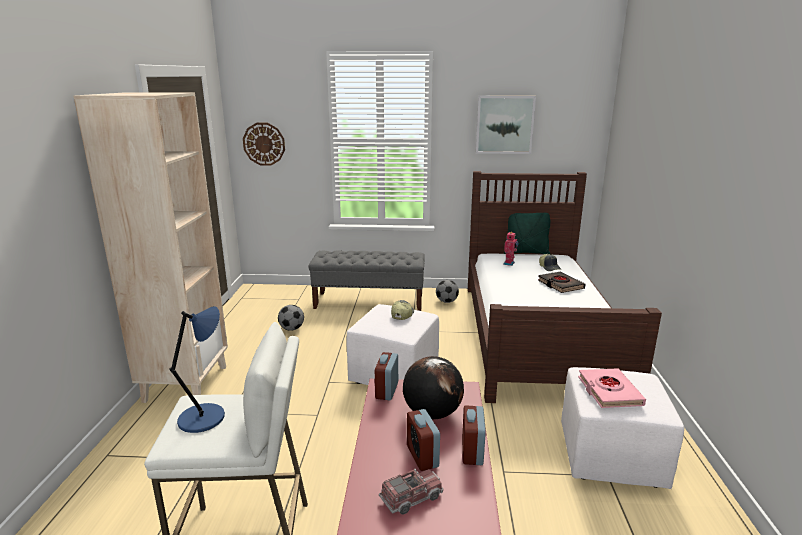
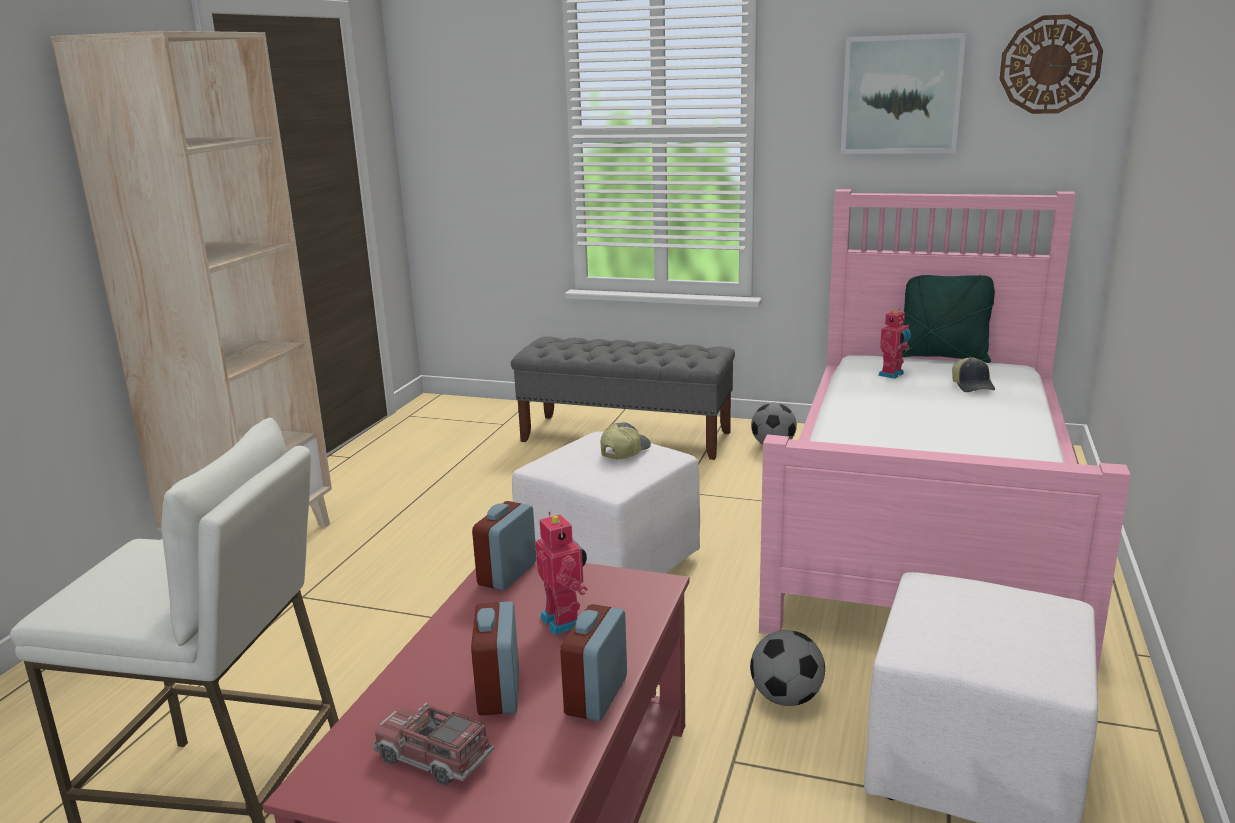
camera: 15 degrees right, 0 degrees up
blue table lamp [169,306,225,433] -> none
wall clock [243,123,285,166] -> wall clock moved to [1000,14,1103,114]
football [278,305,304,331] -> football moved to [750,630,825,706]
toy truck [379,469,443,514] -> toy truck turned 135 degrees counterclockwise [373,703,495,786]
globe [403,356,464,419] -> toy robot [535,512,588,635]
brown bed [468,171,662,403] -> pink bed [759,189,1131,675]
black book [538,272,585,293] -> none
pink book [578,368,646,408] -> none

